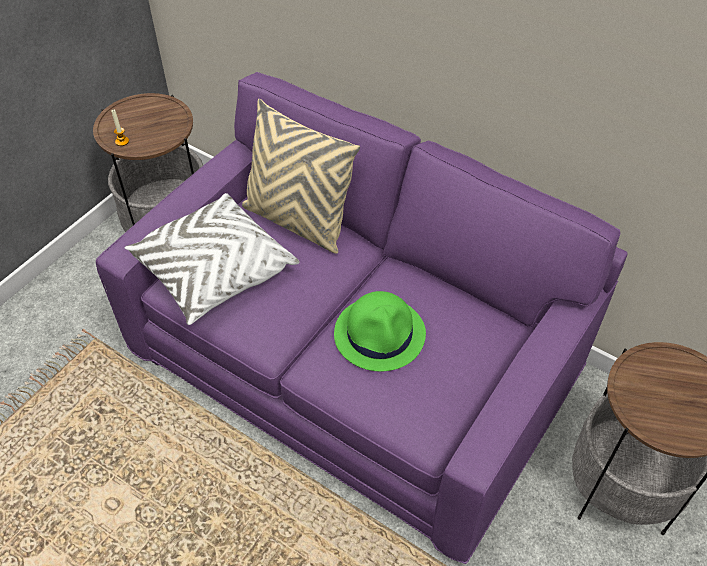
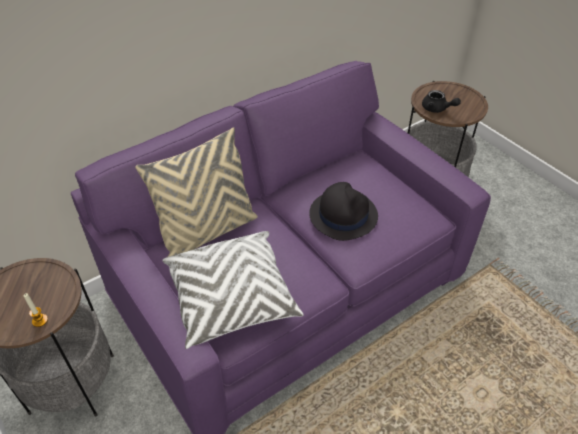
camera: 70 degrees left, 5 degrees down
green hat [334,291,426,371] -> black hat [309,182,378,241]
none -> black teapot [422,90,461,113]

